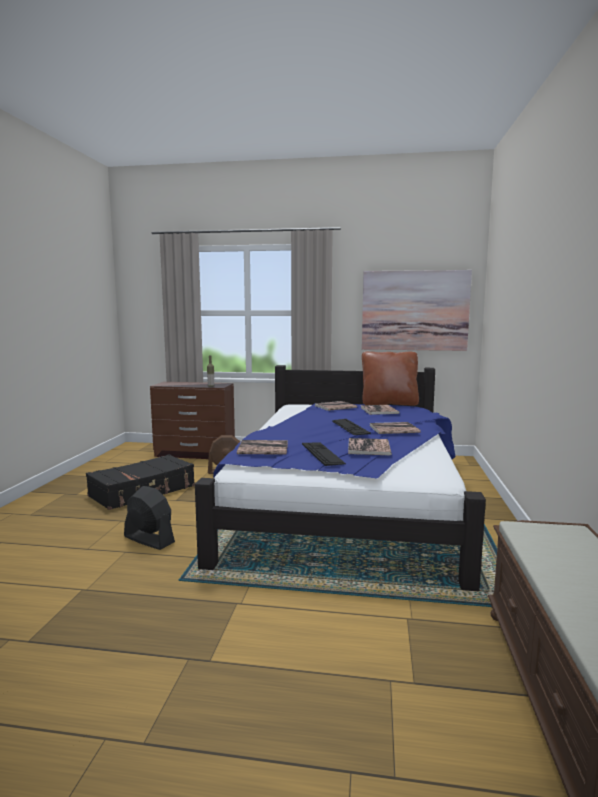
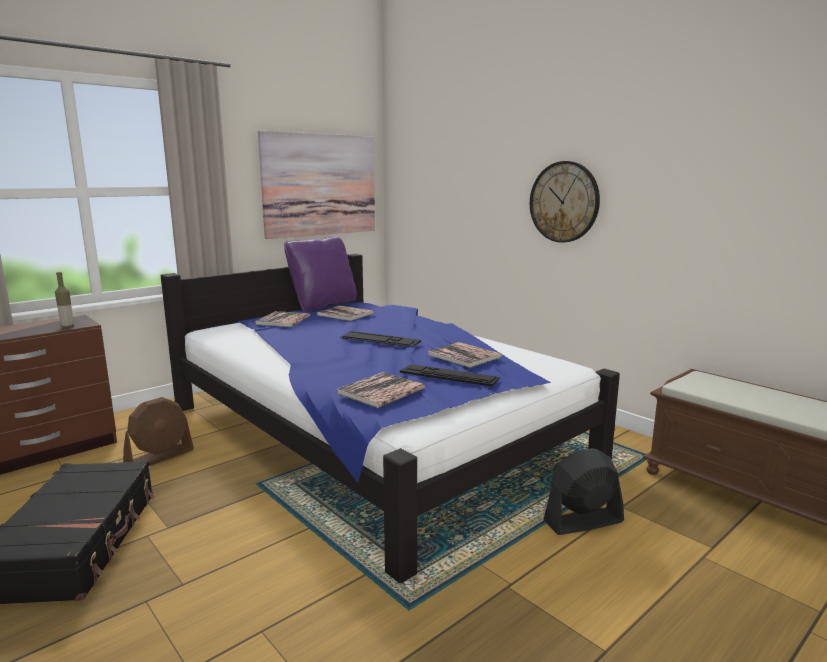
camera: 50 degrees left, 5 degrees up
black fan [124,486,175,550] -> black fan moved to [543,449,624,535]
brown pillow [362,351,419,406] -> purple pillow [284,237,357,311]
book [370,422,421,434] -> none
none -> wall clock [530,161,600,243]

